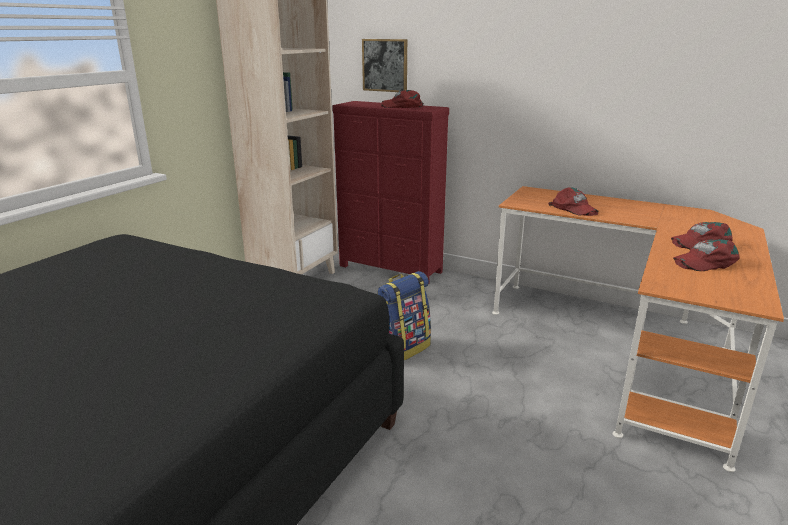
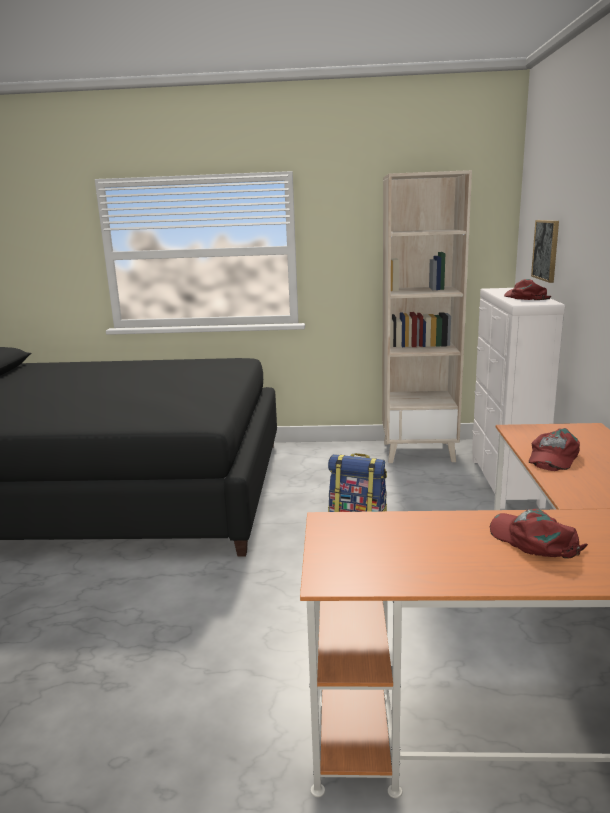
camera: 65 degrees right, 5 degrees down
red dresser [332,101,449,285] -> white dresser [472,288,565,509]
red cap [673,239,740,271] -> none

